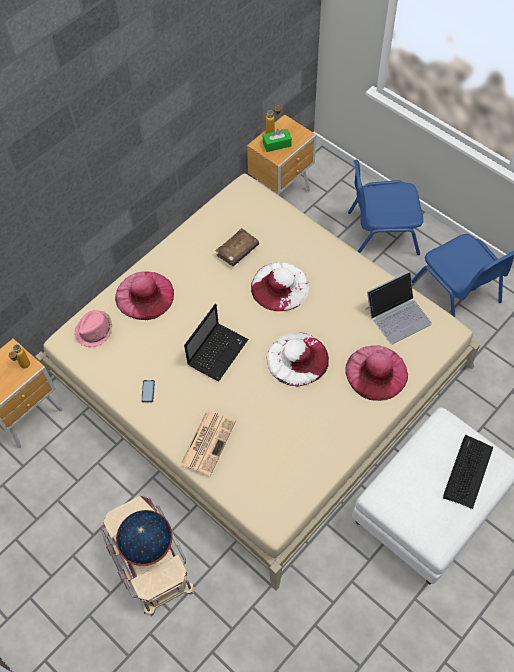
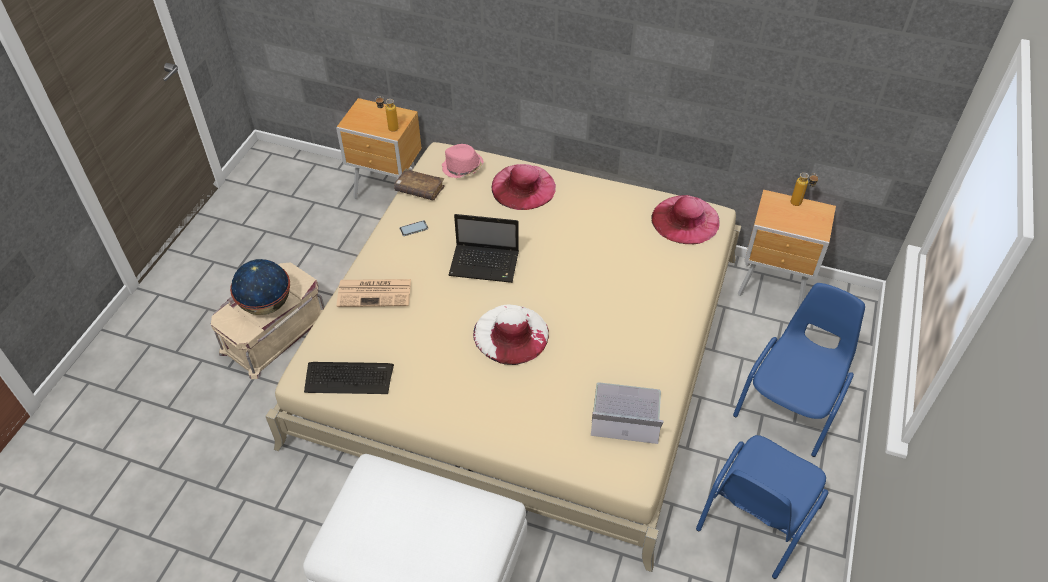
camera: 65 degrees right, 10 degrees down
brown book [215,228,259,266] -> brown book moved to [394,169,445,201]
white hat [251,262,309,311] -> none
green tissue box [263,129,292,152] -> none
pink hat [345,345,408,401] -> pink hat moved to [651,195,720,244]
blue chair [348,160,423,255] -> blue chair turned 60 degrees clockwise [733,283,865,457]
laptop [365,271,432,344] -> laptop turned 150 degrees clockwise [591,382,664,444]
keyboard [443,435,493,509] -> keyboard moved to [304,362,394,394]

